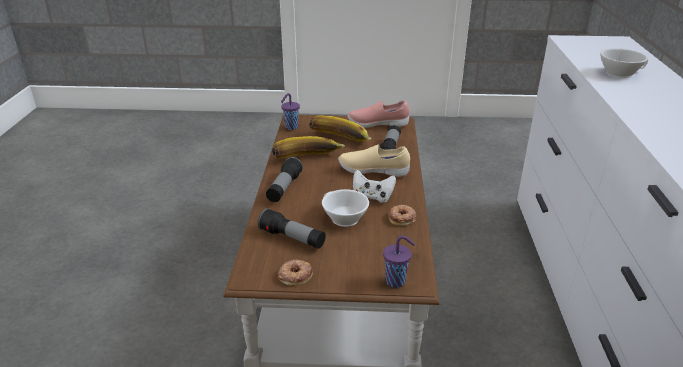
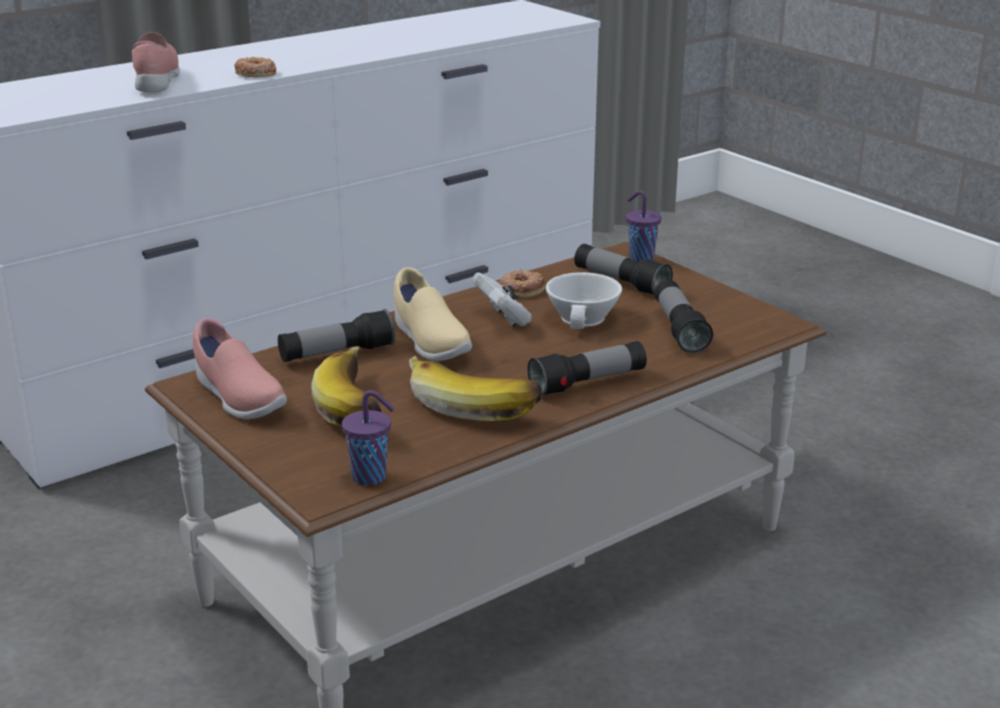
camera: 130 degrees left, 5 degrees down
donut [278,259,313,286] -> donut moved to [234,57,276,77]
white cup [600,48,648,78] -> pink shoe [132,32,180,93]
none -> flashlight [574,244,673,295]

